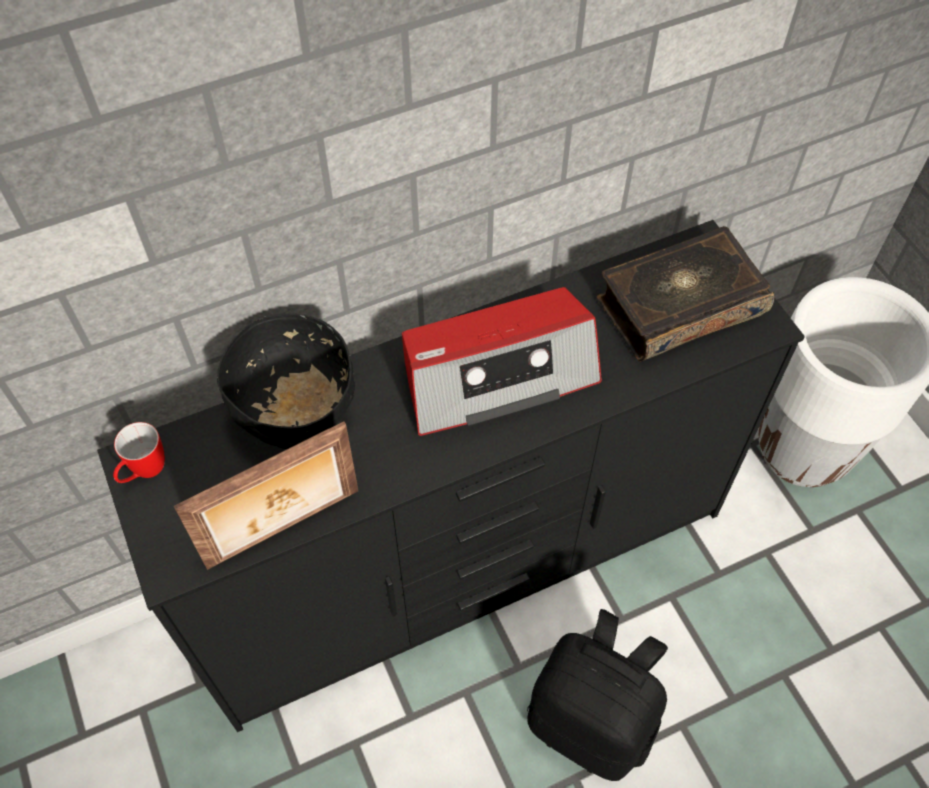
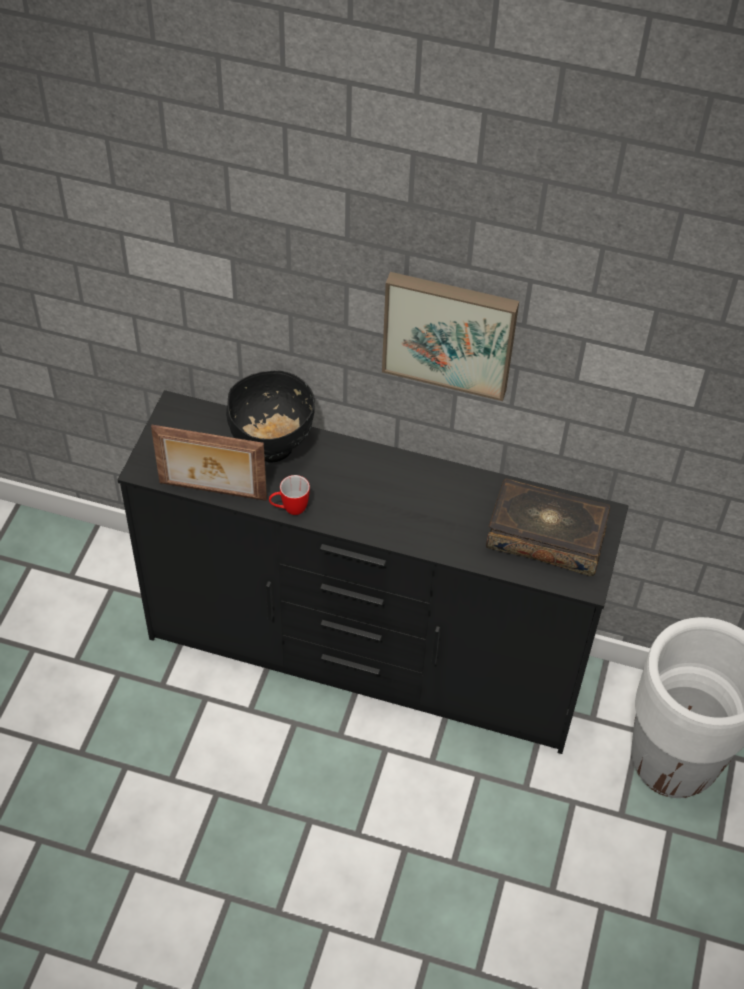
camera: 40 degrees right, 5 degrees down
mug [113,422,165,483] -> mug moved to [269,475,310,515]
radio [402,287,602,436] -> none
black backpack [527,609,668,781] -> none
none -> picture [382,272,519,401]

